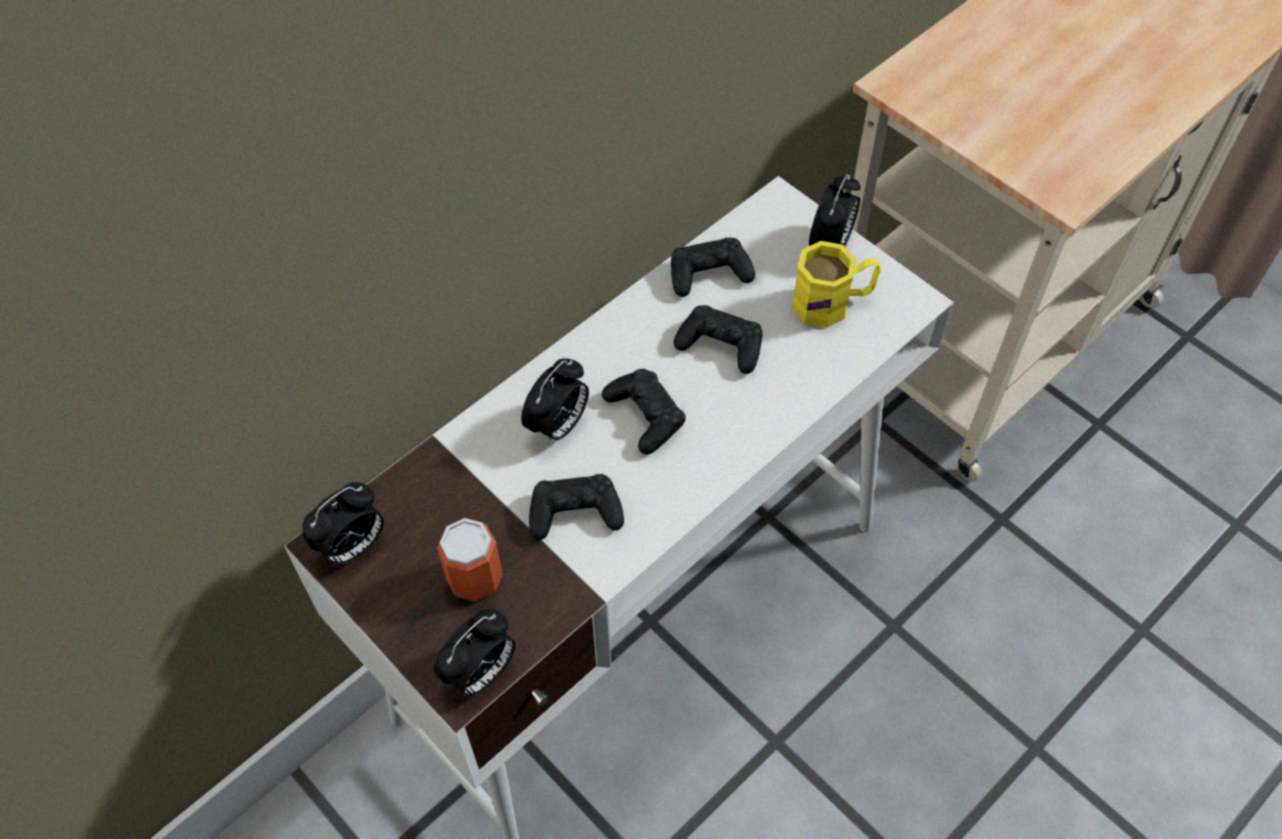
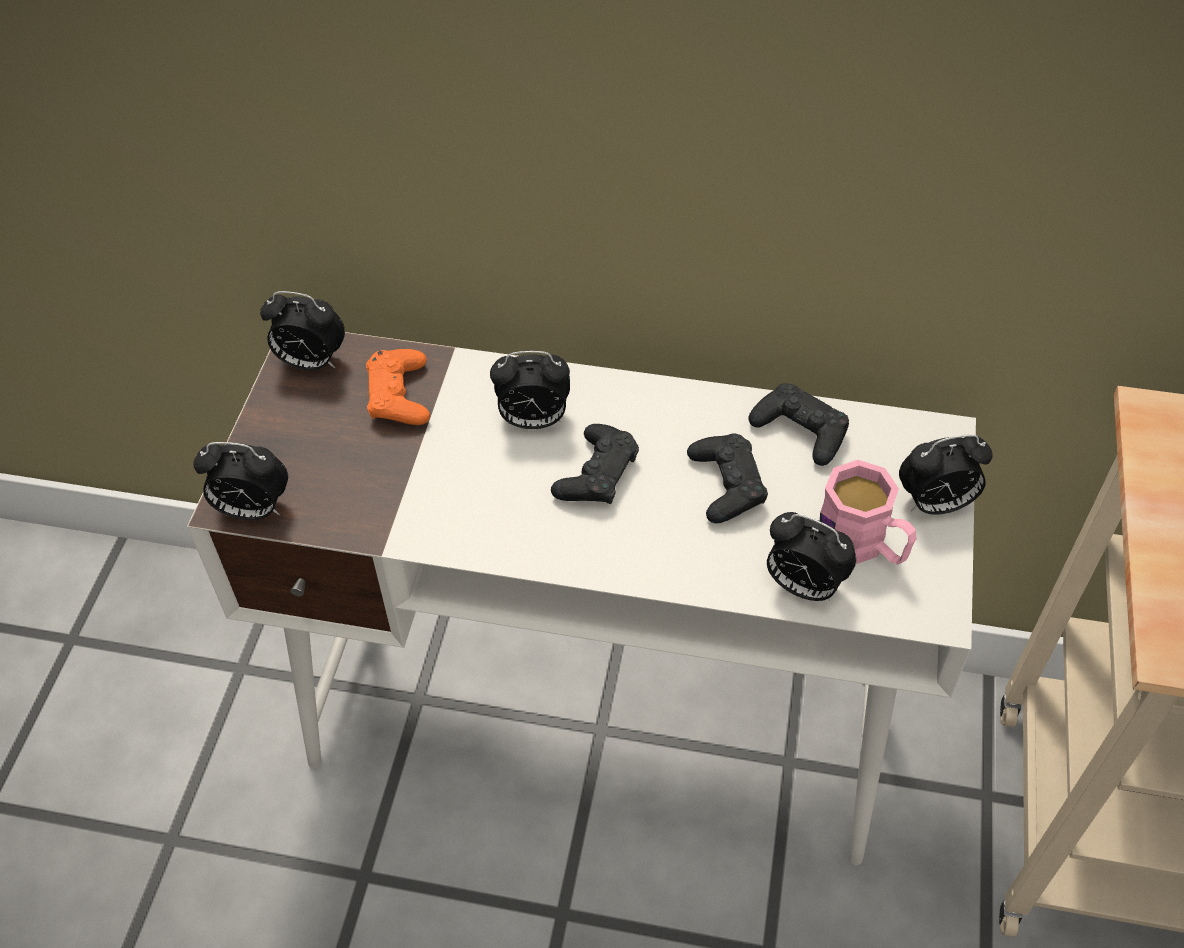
camera: 55 degrees right, 5 degrees down
can [437,518,503,602] -> none
black game controller [529,474,624,540] -> none
yellow mug [791,241,881,328] -> pink mug [820,460,917,565]
none -> orange game controller [366,349,430,425]
none -> alarm clock [767,512,856,601]

